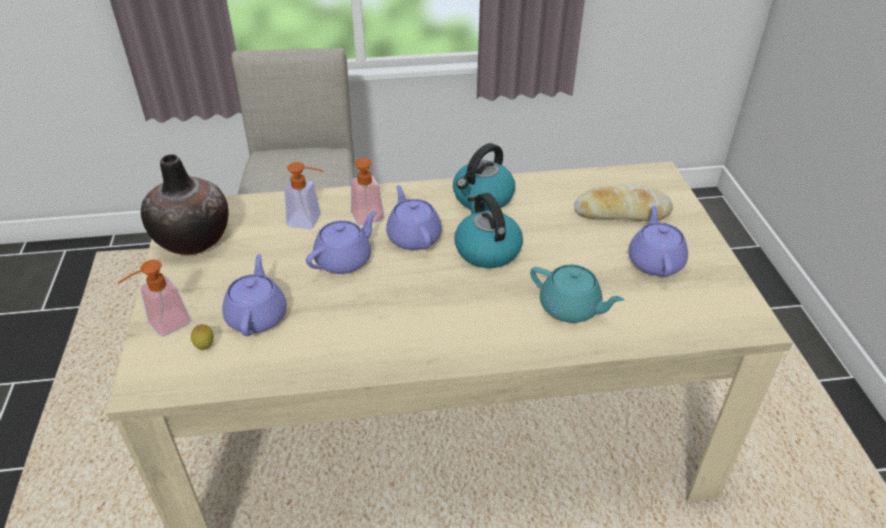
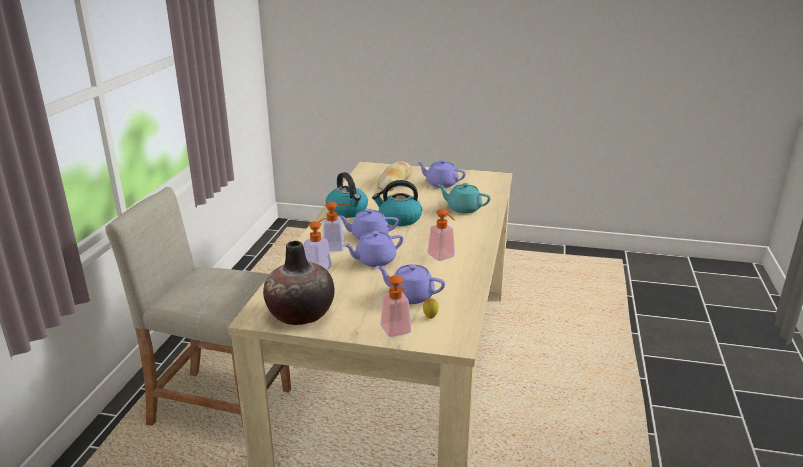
camera: 70 degrees left, 15 degrees down
purple teapot [306,211,377,274] -> purple teapot turned 90 degrees counterclockwise [343,231,403,267]
turquoise teapot [530,265,625,323] -> turquoise teapot turned 120 degrees counterclockwise [438,183,491,214]
none -> soap dispenser [427,209,455,261]

